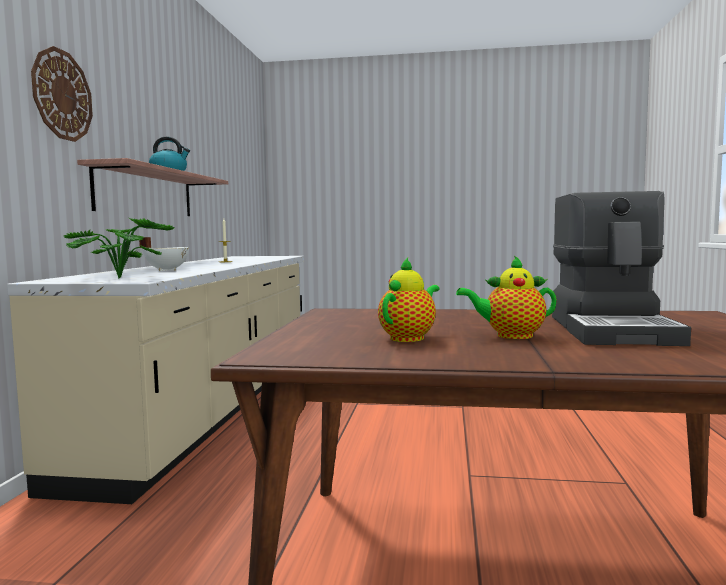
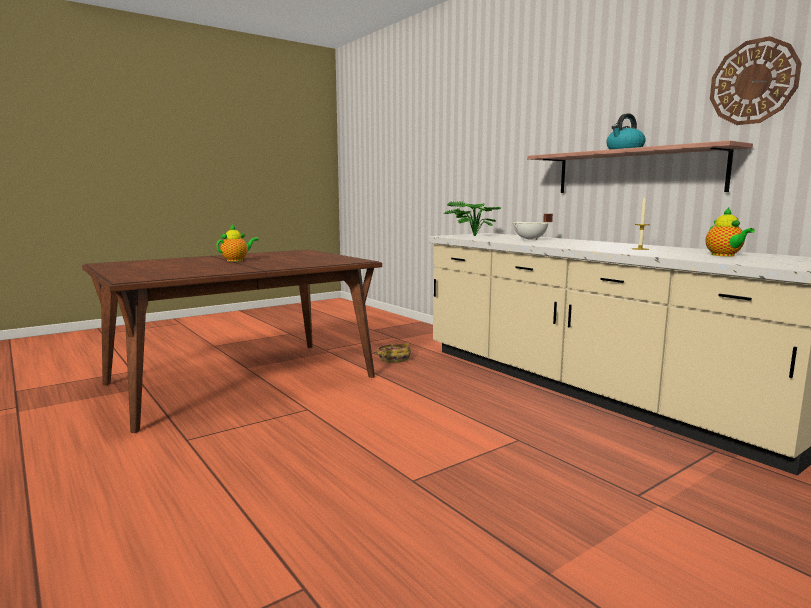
camera: 135 degrees right, 5 degrees up
wall clock [31,46,93,142] -> wall clock moved to [710,36,801,125]
teapot [378,258,439,342] -> teapot moved to [705,208,755,257]
coffee machine [552,191,691,346] -> none
none -> basket [372,343,411,363]

